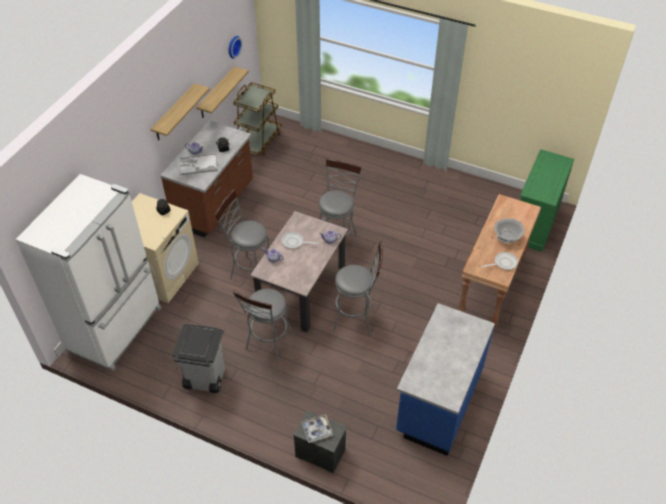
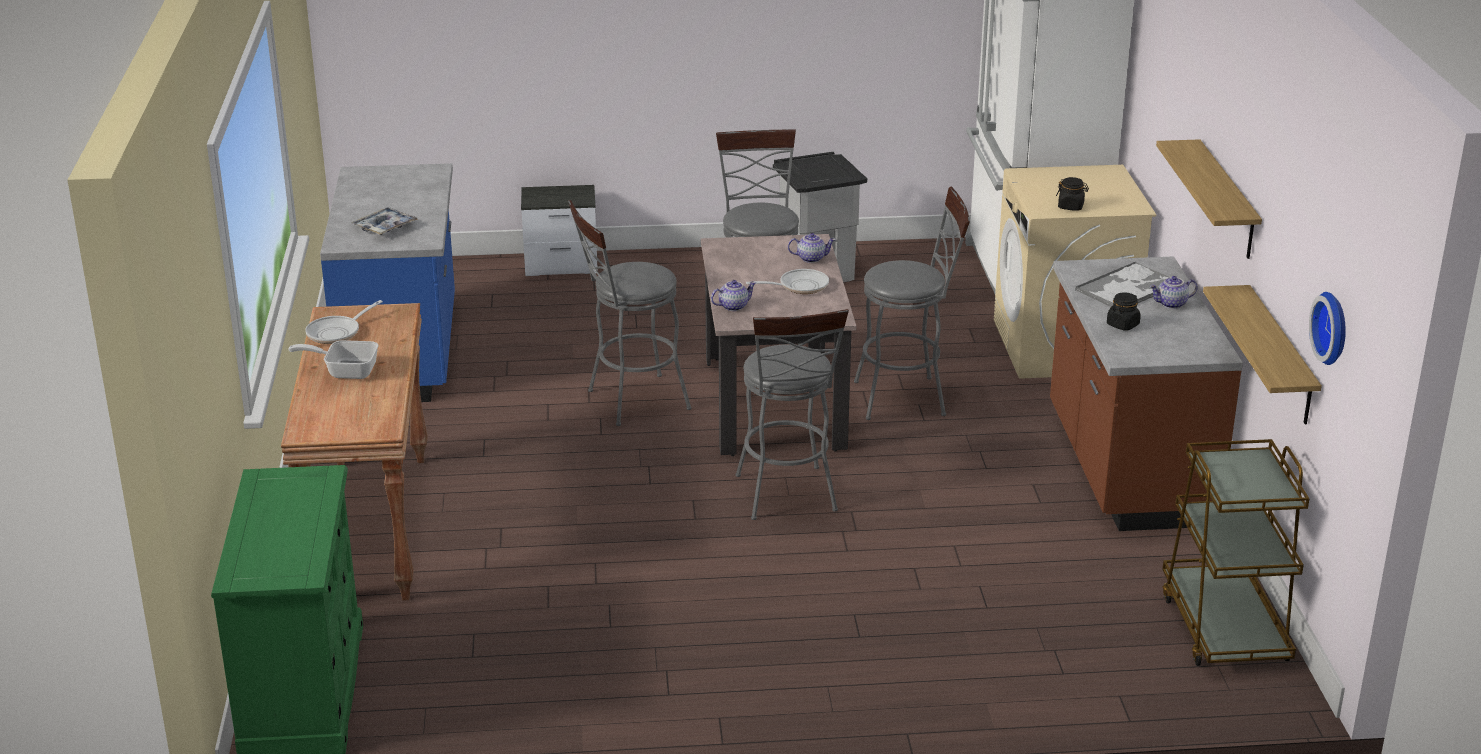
camera: 150 degrees right, 20 degrees down
tray [301,414,333,443] -> tray moved to [352,207,418,235]
cooking pot [494,218,524,243] -> frying pan [288,340,379,379]

